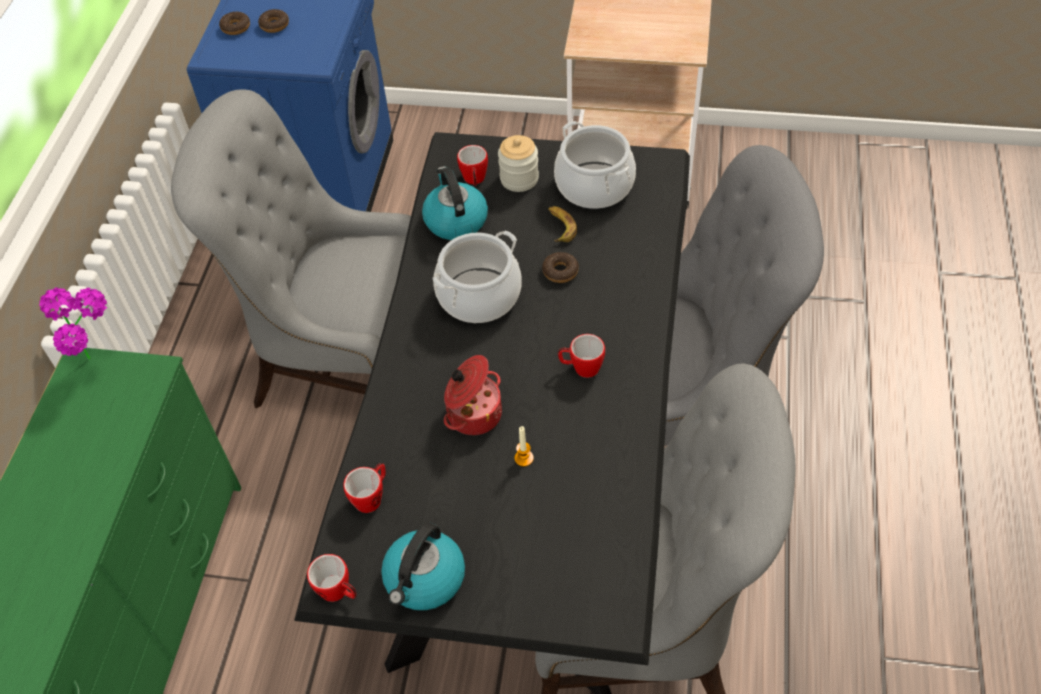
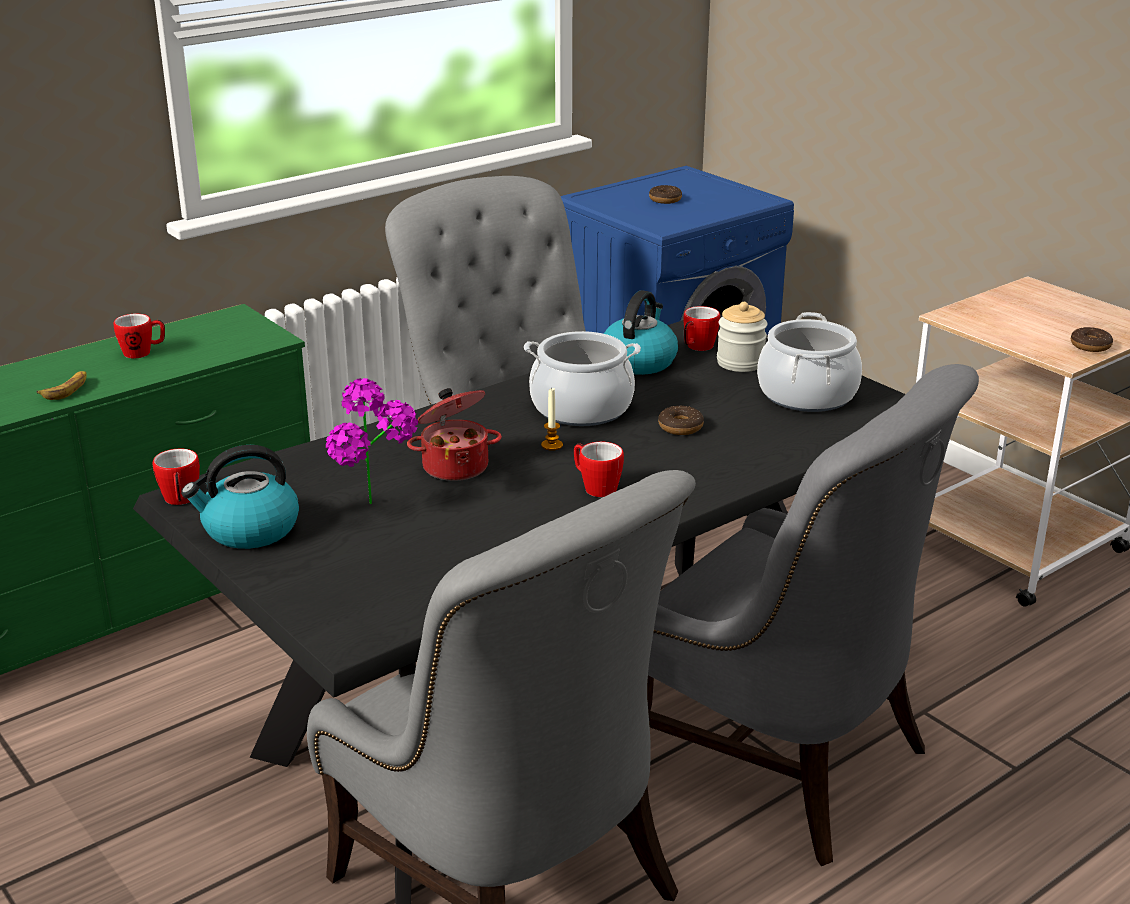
camera: 40 degrees right, 25 degrees down
potted plant [39,288,107,360] -> potted plant moved to [326,378,418,504]
donut [219,12,250,35] -> donut moved to [1071,327,1113,352]
mug [343,463,385,513] -> mug moved to [113,314,165,358]
candle [515,426,534,467] -> candle moved to [541,387,563,451]
banana [548,206,577,242] -> banana moved to [36,371,87,400]

